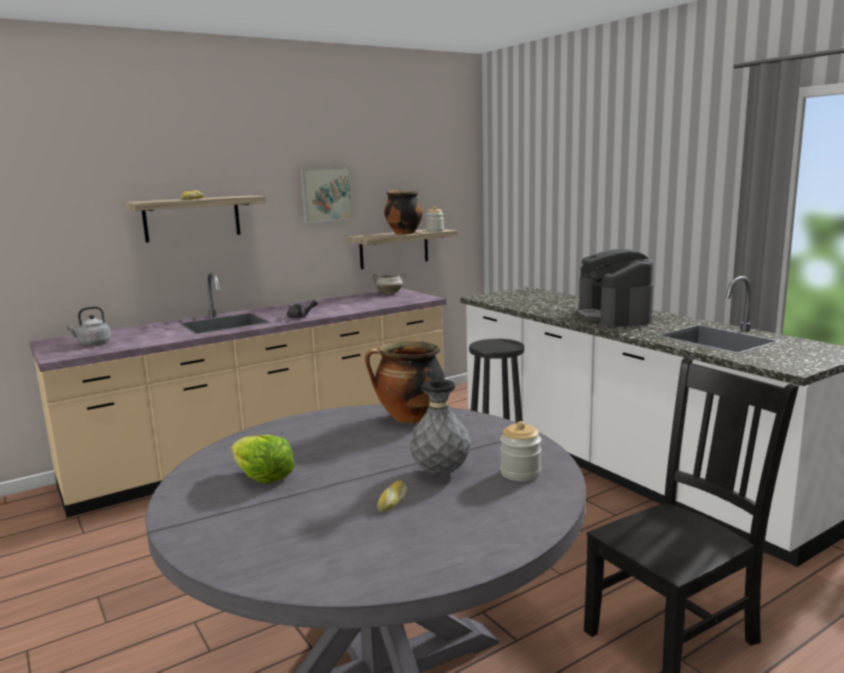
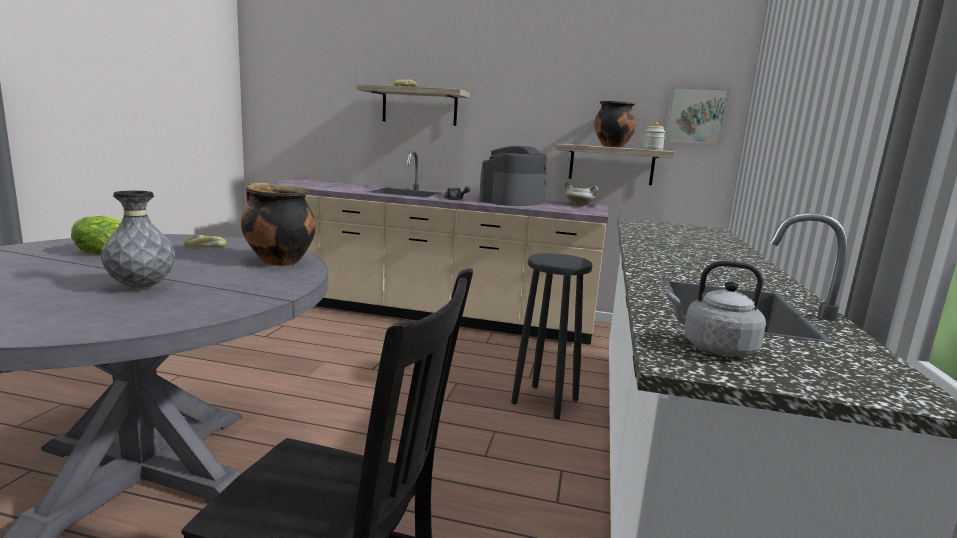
camera: 45 degrees right, 0 degrees up
grey kettle [66,306,111,345] -> grey kettle moved to [667,261,766,357]
picture [300,167,353,223] -> picture moved to [664,87,729,144]
bread [377,481,407,512] -> bread moved to [183,235,226,247]
jar [500,421,541,481] -> none
coffee machine [576,249,653,327] -> coffee machine moved to [479,146,547,206]

